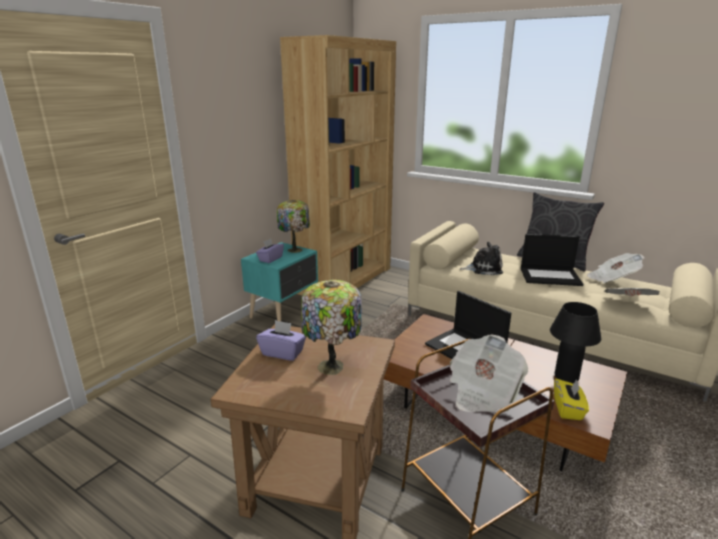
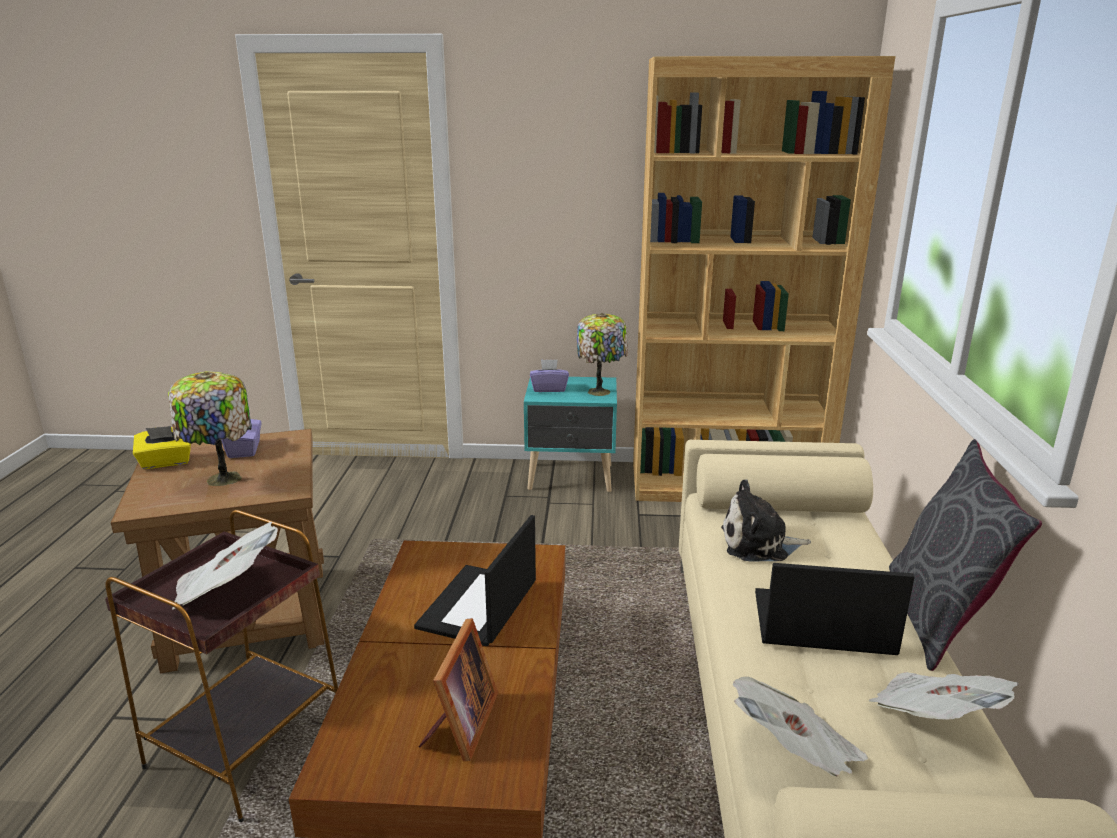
camera: 60 degrees right, 0 degrees up
plush toy [460,242,503,275] -> plush toy turned 120 degrees clockwise [721,479,811,561]
laptop [521,234,583,286] -> laptop turned 120 degrees clockwise [755,563,914,655]
black table lamp [550,302,601,383] -> picture frame [419,618,498,761]
yellow tissue box [554,378,589,420] -> yellow tissue box moved to [133,426,191,469]

